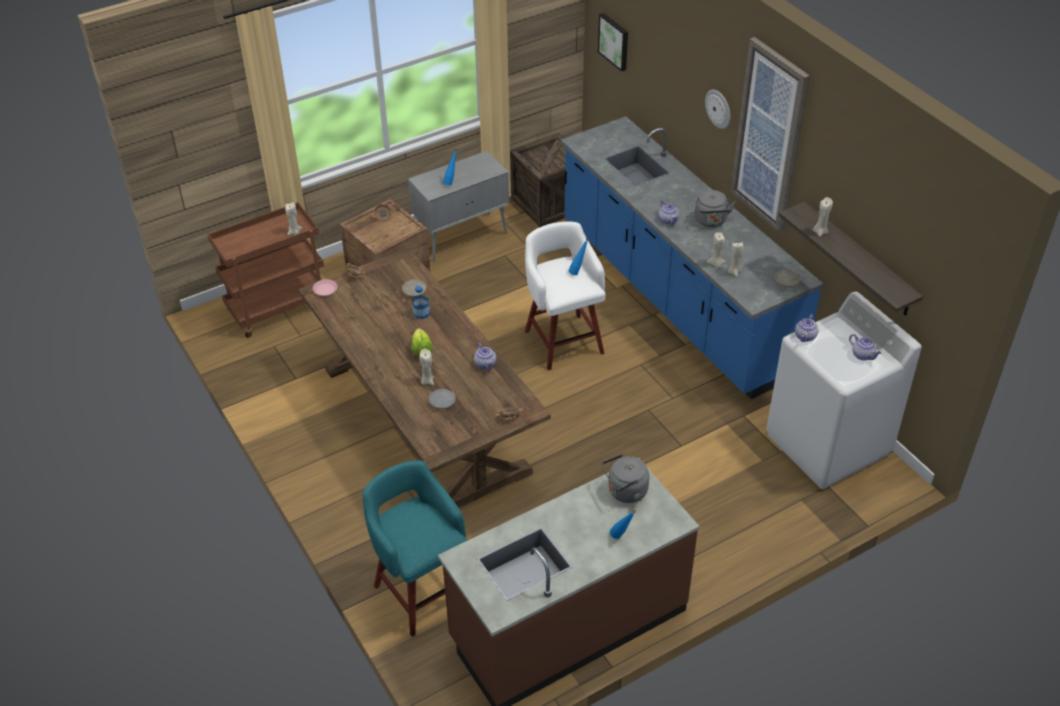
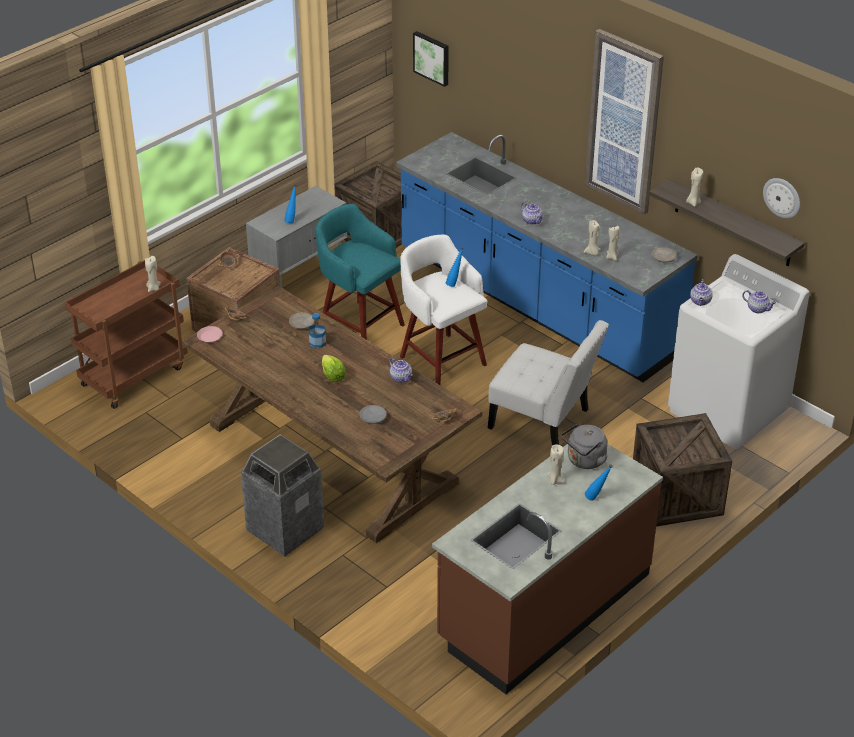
camera: 15 degrees left, 5 degrees down
turquoise stool [362,460,468,637] -> turquoise stool moved to [315,204,405,340]
beige candle [419,349,434,385] -> beige candle moved to [547,444,565,485]
grey kettle [694,190,736,227] -> none
wall clock [705,90,730,129] -> wall clock moved to [763,178,800,218]
none -> trash can [241,434,324,556]
none -> white chair [488,320,609,446]
none -> crate [633,413,732,526]

